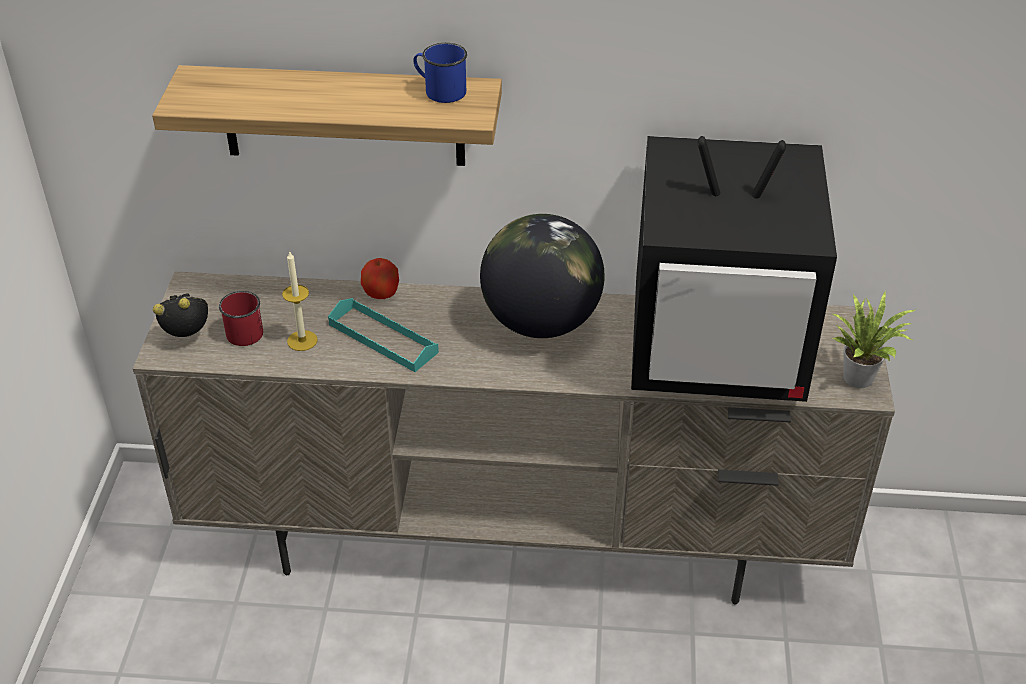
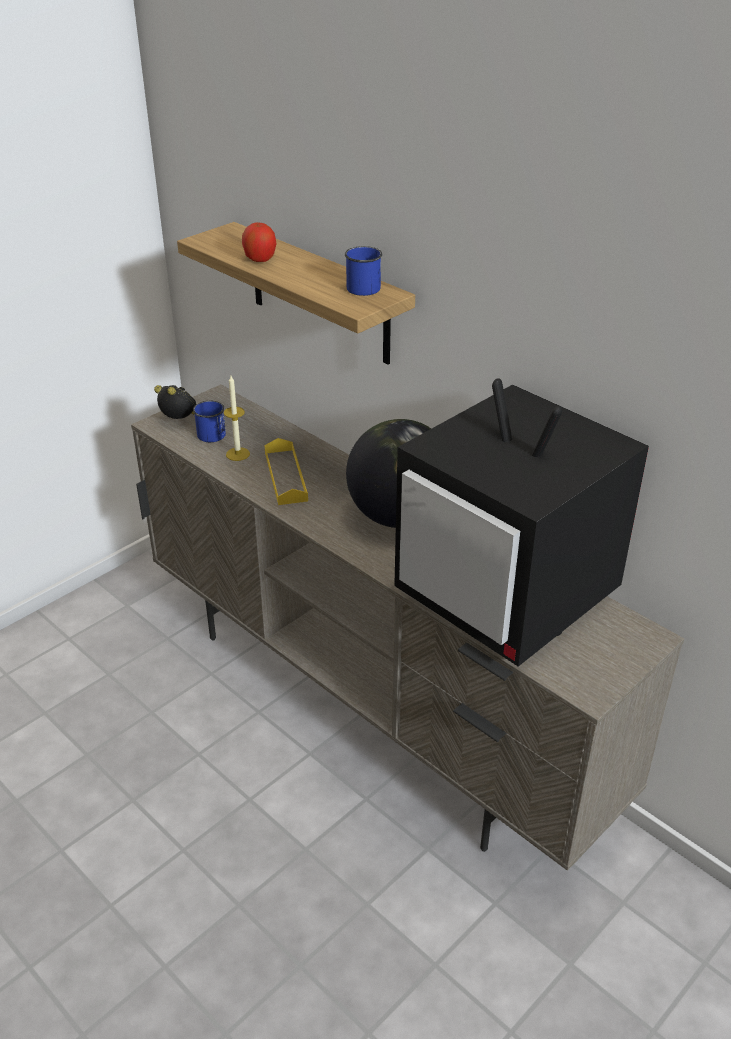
camera: 40 degrees right, 5 degrees down
red mug [219,291,263,346] -> blue mug [193,401,226,442]
turquoise tray [328,298,439,372] -> yellow tray [264,438,308,505]
apple [361,258,399,299] -> apple moved to [242,222,276,262]
potted plant [831,292,915,388] -> none

